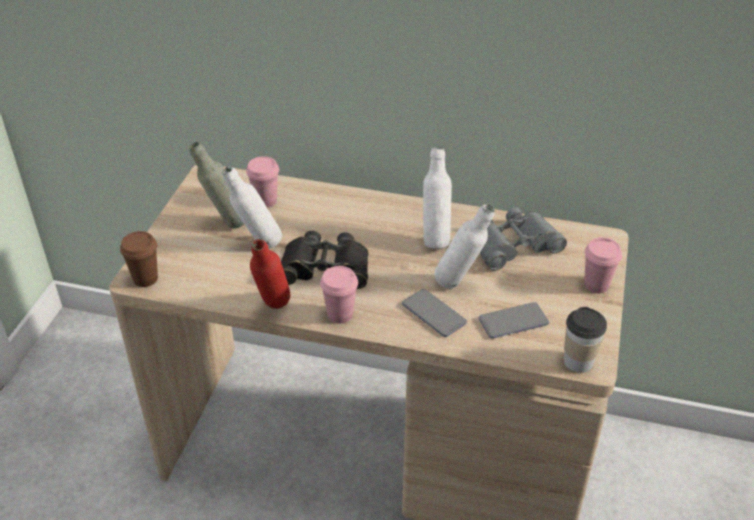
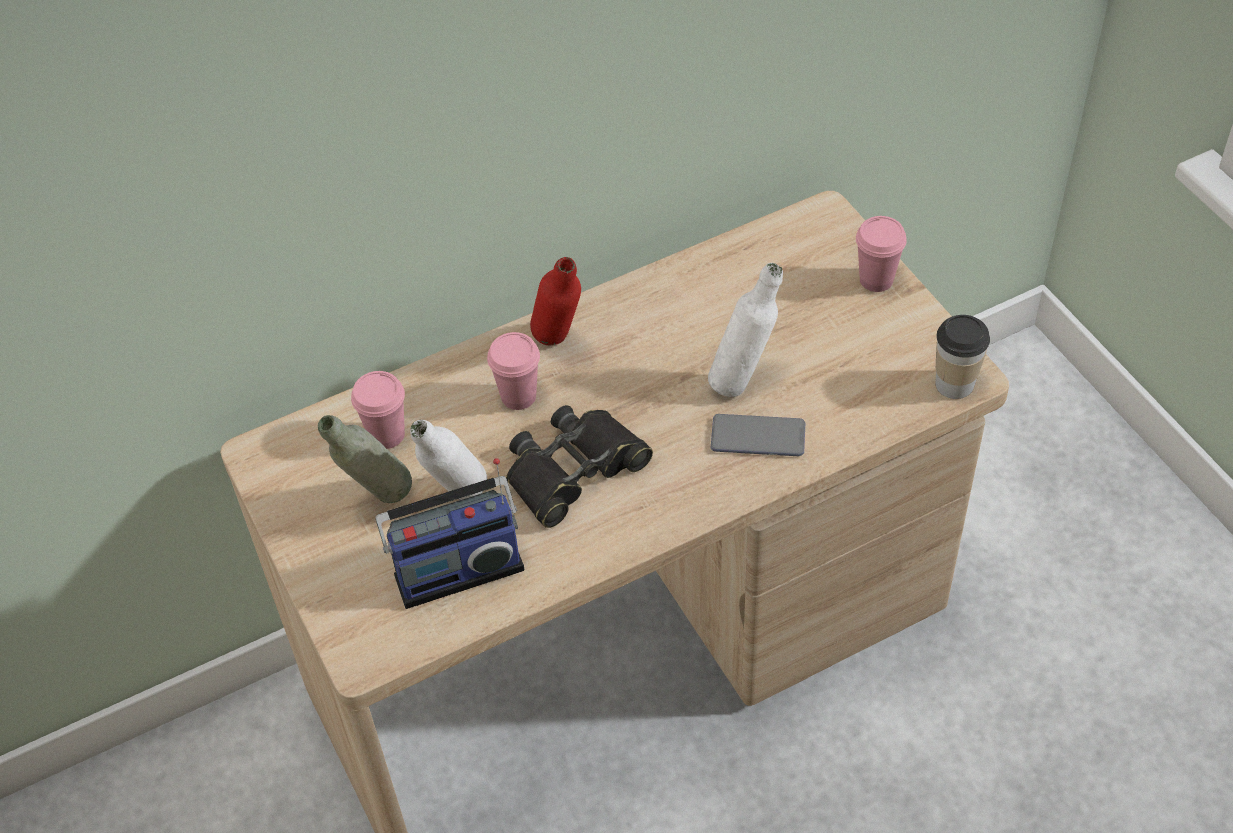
camera: 40 degrees left, 10 degrees up
brown cup [120,231,158,287] -> none
red bottle [250,239,290,309] -> red bottle moved to [530,257,581,346]
pink cup [320,266,358,324] -> pink cup moved to [487,332,540,410]
white bottle [423,146,452,249] -> none
phone [478,302,550,339] -> none
grey binoculars [480,207,567,271] -> none
none -> radio [375,458,524,609]

